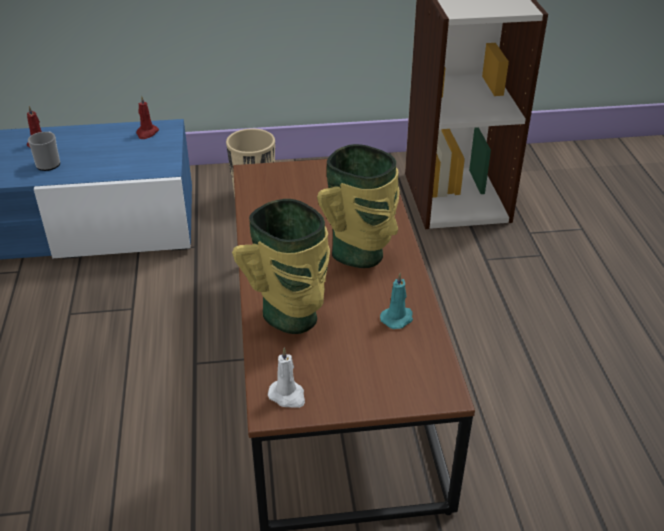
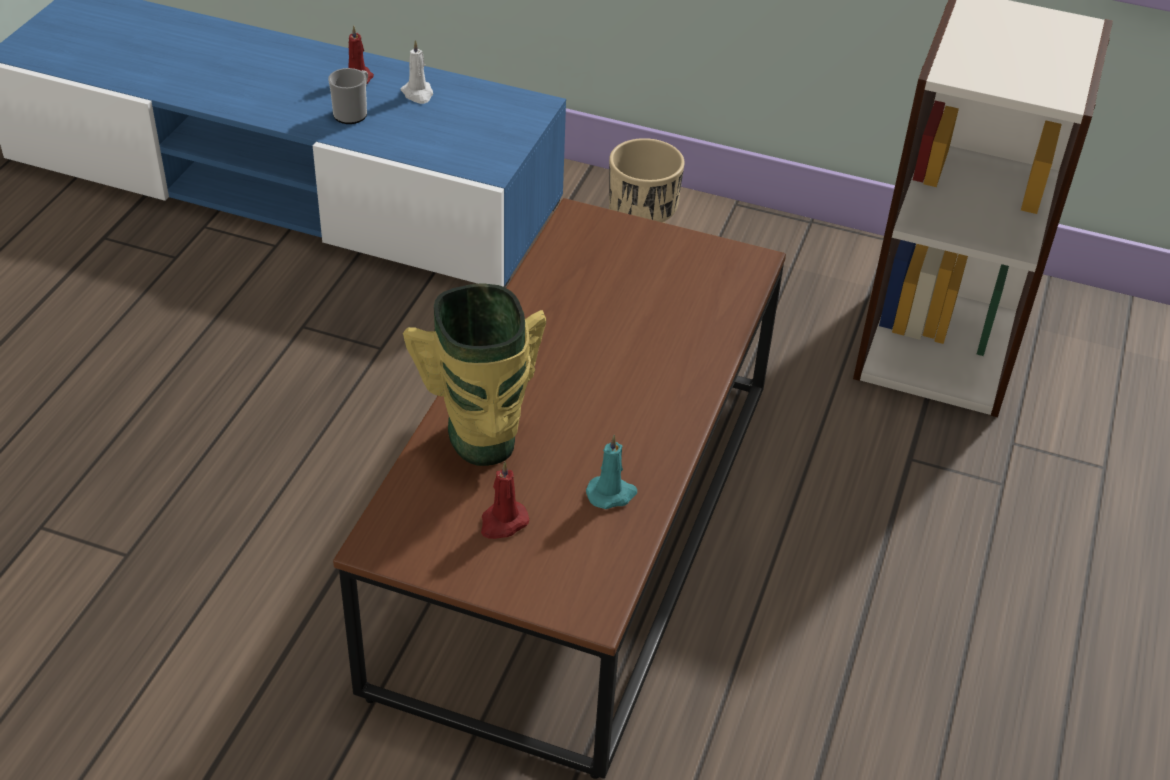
camera: 25 degrees right, 5 degrees up
red candle [136,95,159,139] -> red candle moved to [481,462,529,539]
white candle [268,348,305,408] -> white candle moved to [401,40,433,104]
vase [317,144,400,268] -> none

